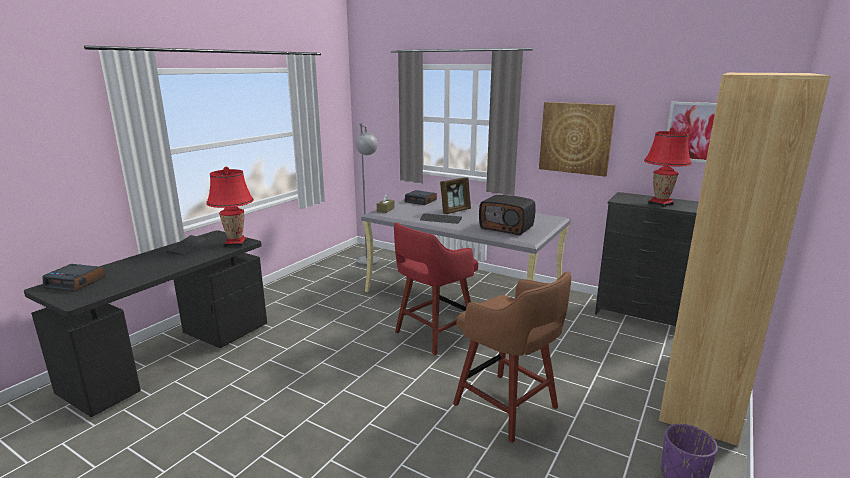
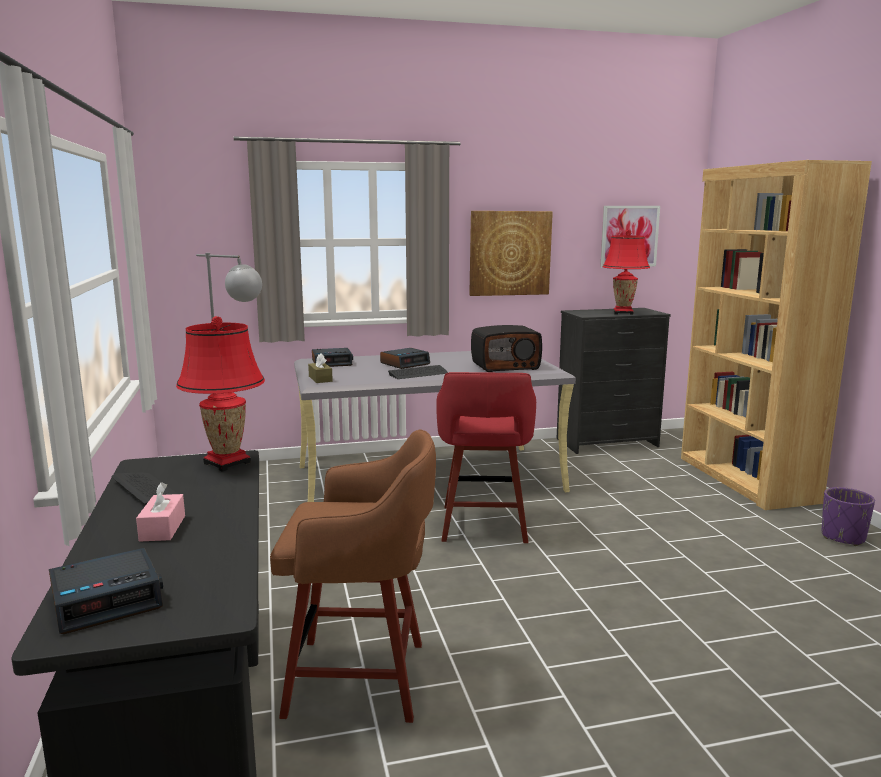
camera: 45 degrees left, 5 degrees down
picture frame [440,177,471,214] -> alarm clock [380,348,430,369]
brown stool [453,272,571,443] -> brown stool moved to [270,429,436,723]
none -> pink tissue box [136,482,185,542]

